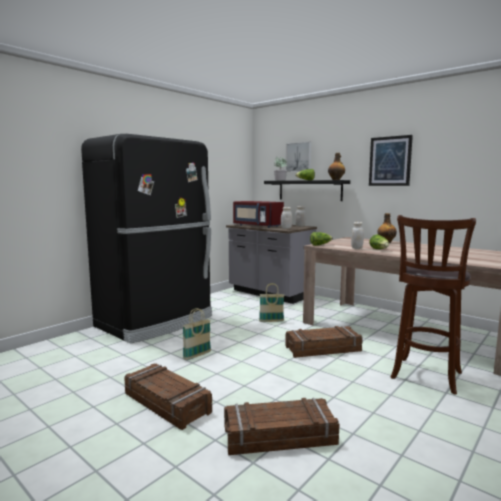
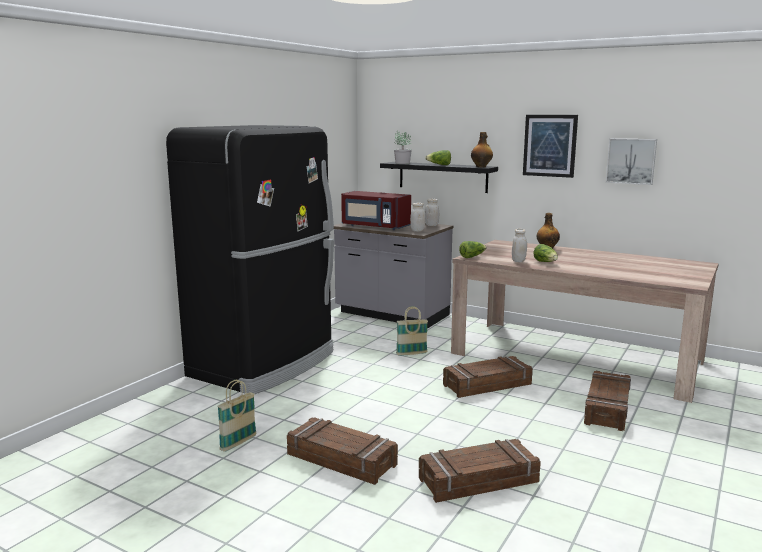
camera: 10 degrees left, 5 degrees up
basket [183,308,211,360] -> basket moved to [217,380,257,452]
picture [285,142,311,172] -> picture moved to [606,138,657,185]
brown stool [391,215,476,395] -> crate [584,371,631,431]

